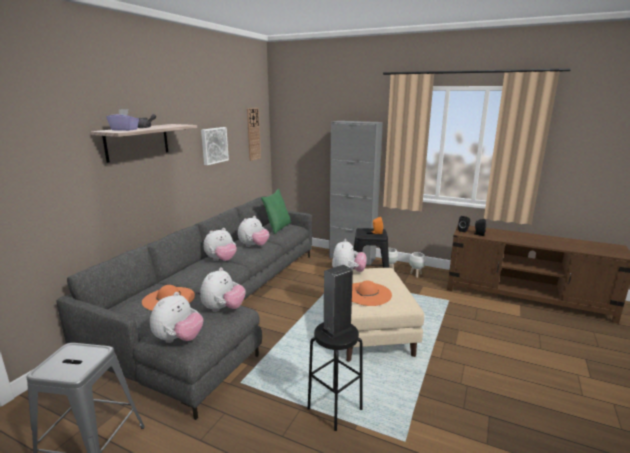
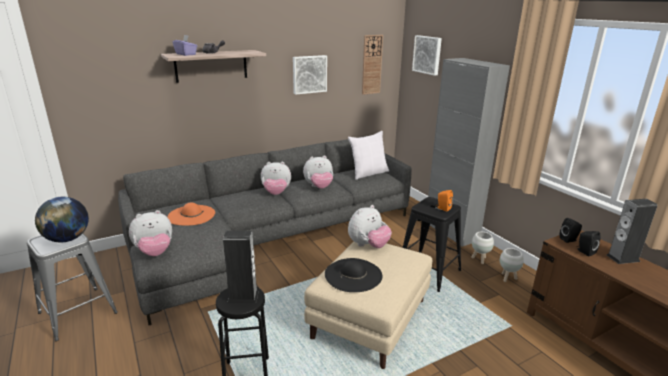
camera: 35 degrees right, 5 degrees up
plush toy [200,267,245,312] -> none
green pillow [261,189,291,234] -> white pillow [348,131,389,180]
orange hat [352,280,392,306] -> black hat [325,258,382,292]
none -> globe [35,197,89,242]
none -> picture [412,35,442,76]
none -> speaker [607,199,657,264]

